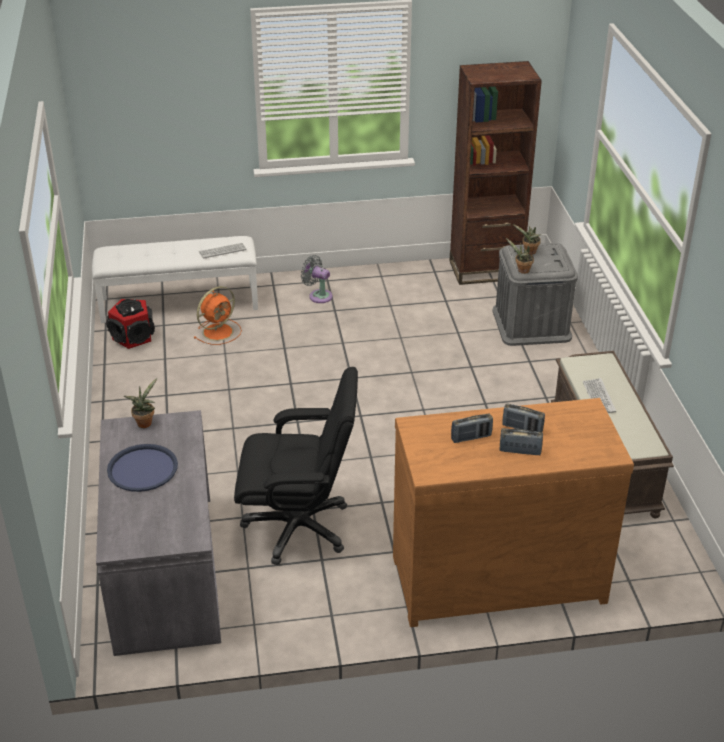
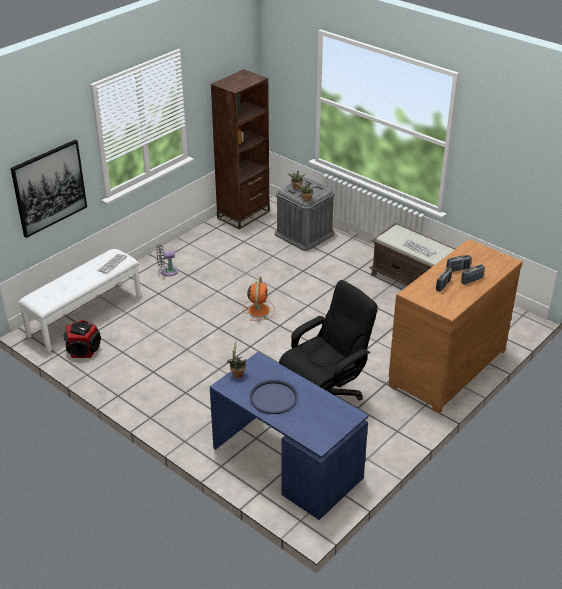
camera: 40 degrees left, 0 degrees up
grey desk [96,410,221,656] -> blue desk [210,352,369,520]
orange fan [194,286,242,345] -> orange fan moved to [243,277,275,321]
none -> picture [11,140,87,238]

